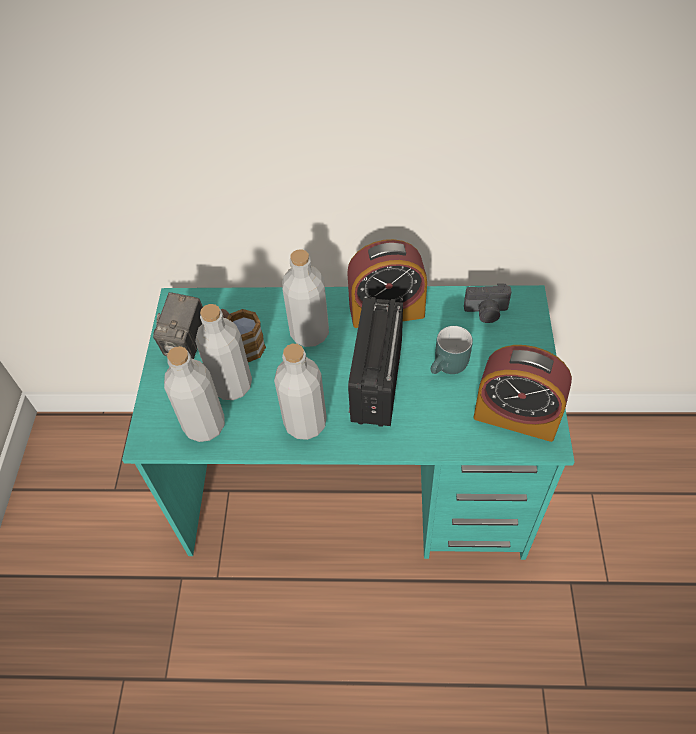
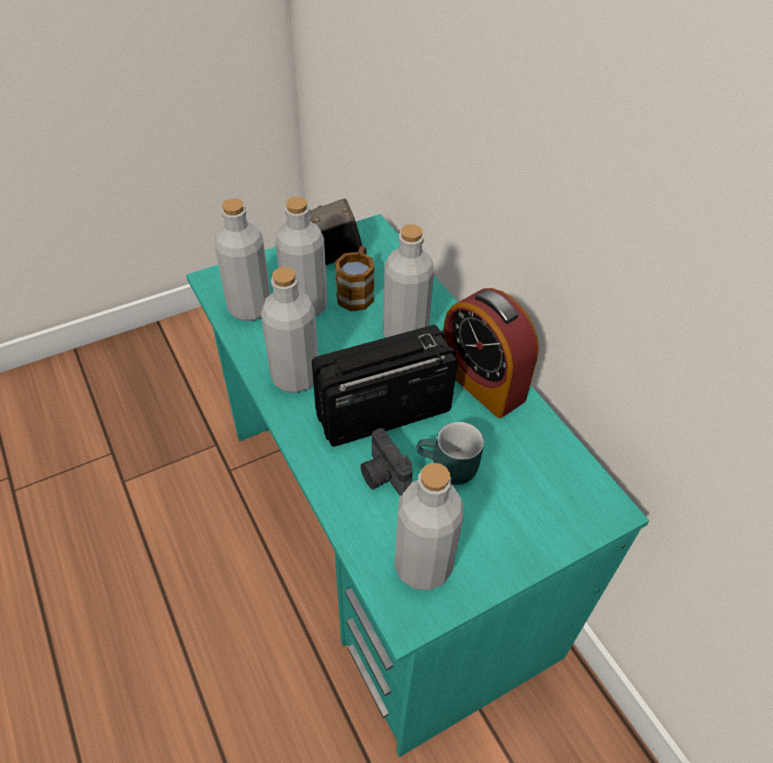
camera: 55 degrees right, 5 degrees down
camera [464,283,512,323] -> camera moved to [361,428,413,496]
alarm clock [474,345,572,442] -> grey bottle [394,463,464,590]

